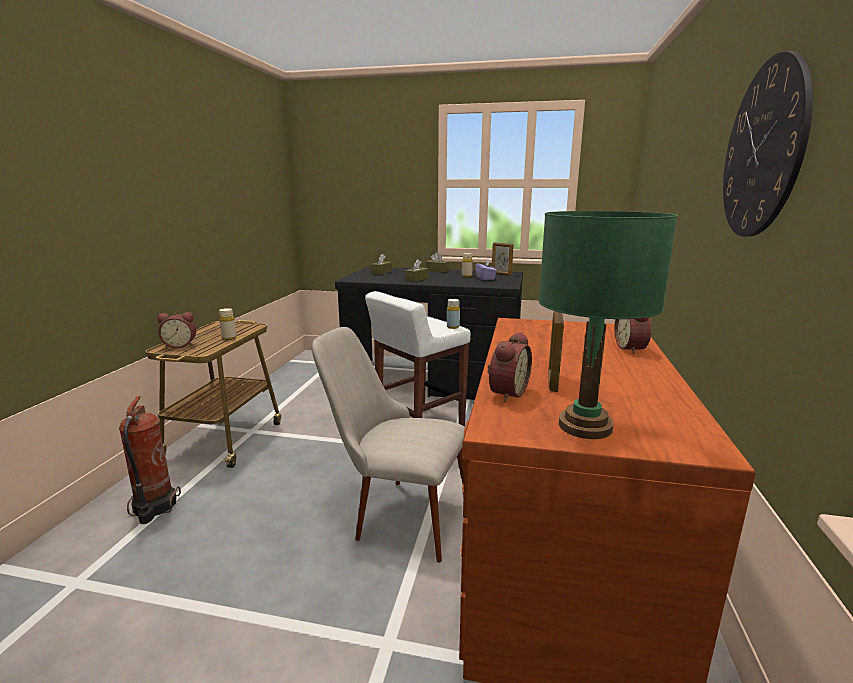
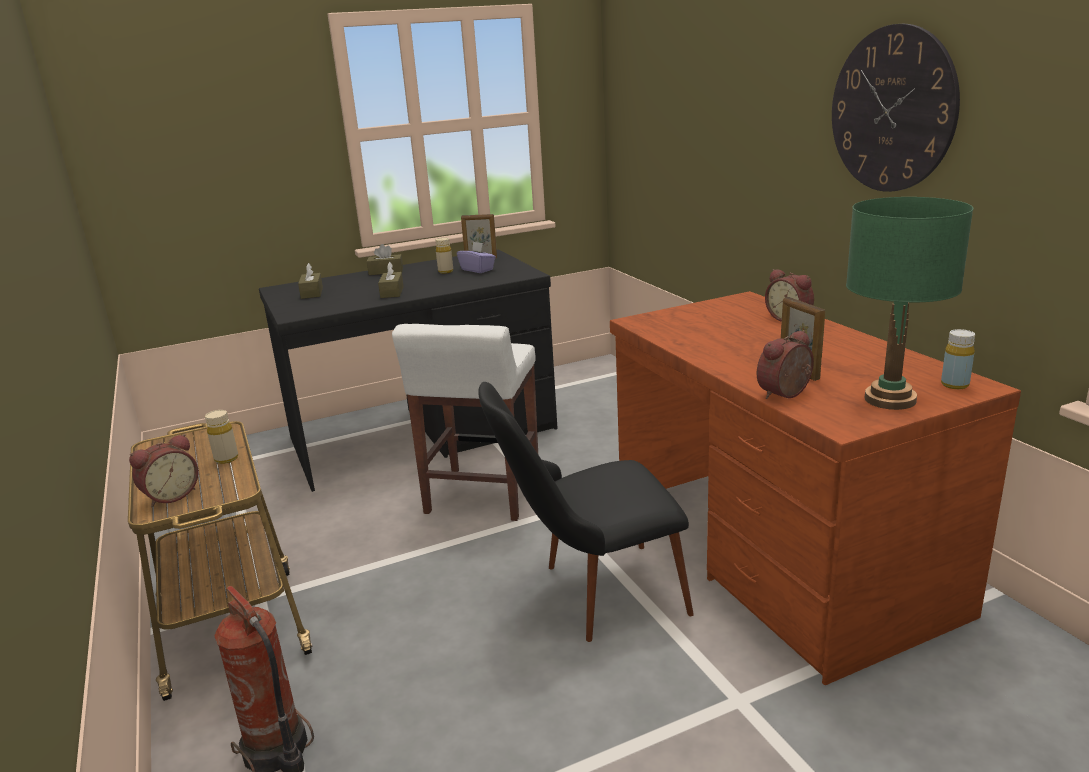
camera: 35 degrees left, 5 degrees up
beige chair [312,327,465,563] -> black chair [478,382,694,642]
yellow bottle [447,299,460,329] -> yellow bottle moved to [941,329,975,389]
alarm clock [487,332,532,402] -> alarm clock turned 120 degrees counterclockwise [757,330,814,399]

